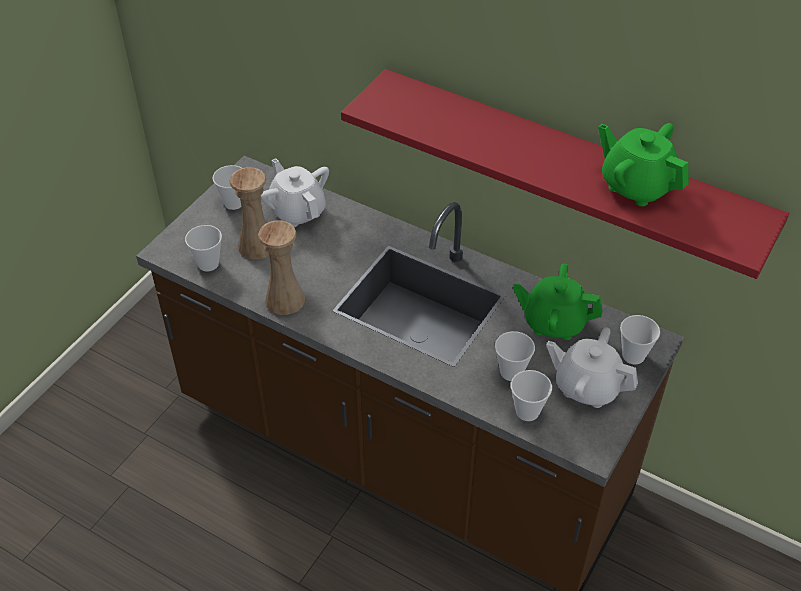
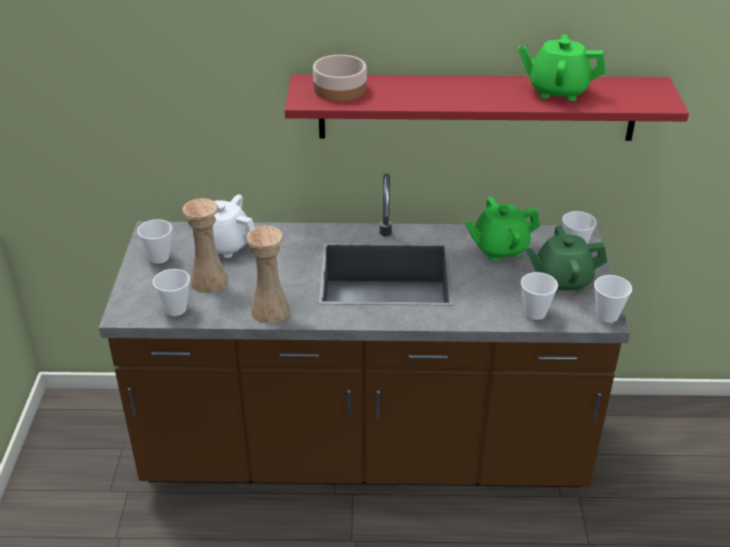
camera: 30 degrees left, 10 degrees down
cup [495,331,535,381] -> cup moved to [594,275,632,323]
white teapot [546,327,638,408] -> green teapot [525,225,607,292]
none -> bowl [313,55,366,101]

